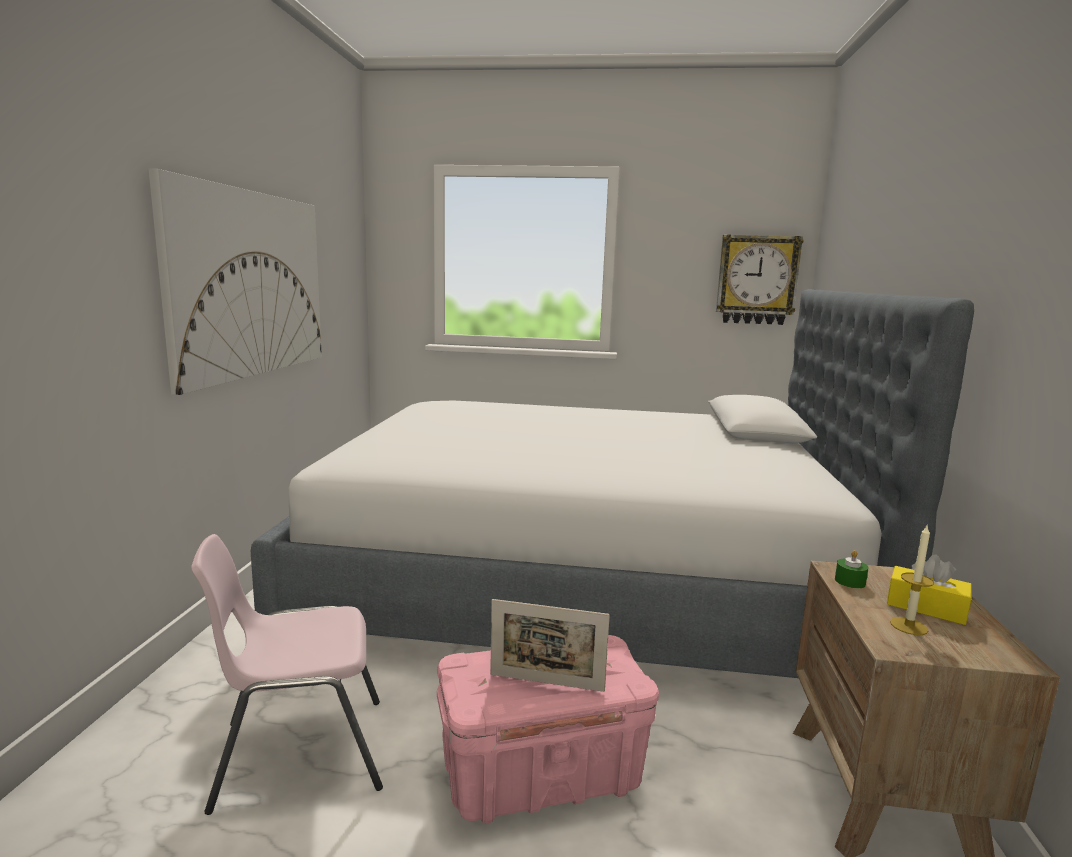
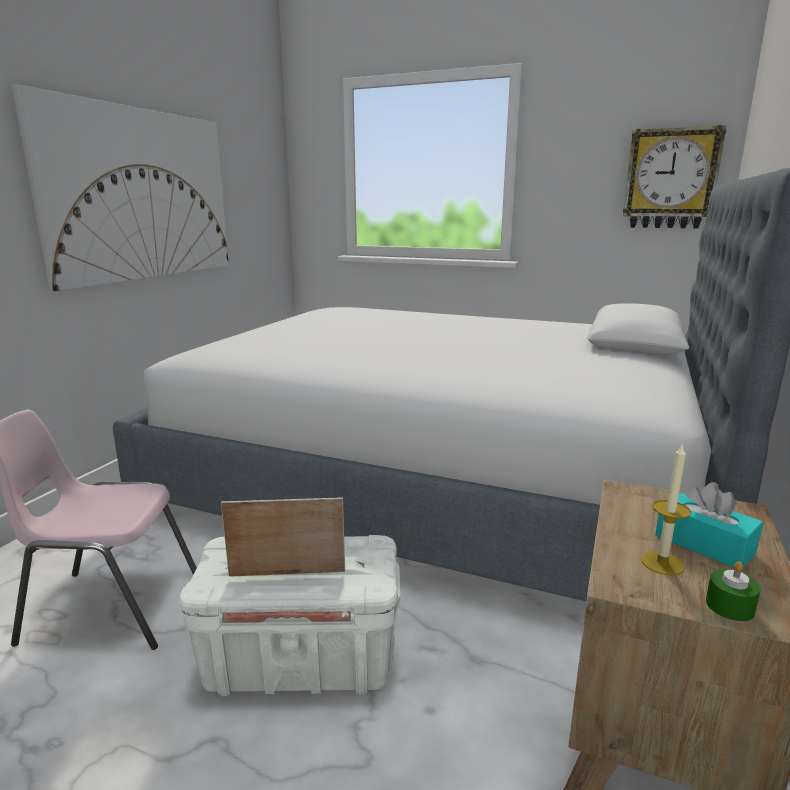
camera: 15 degrees right, 5 degrees up
pink storage box [437,635,659,823] -> white storage box [179,535,400,696]
picture frame [490,599,610,692] -> picture frame turned 150 degrees clockwise [221,497,345,577]
green candle [835,550,869,588] -> green candle moved to [706,561,761,621]
yellow tissue box [887,555,972,625] -> turquoise tissue box [655,482,763,568]

